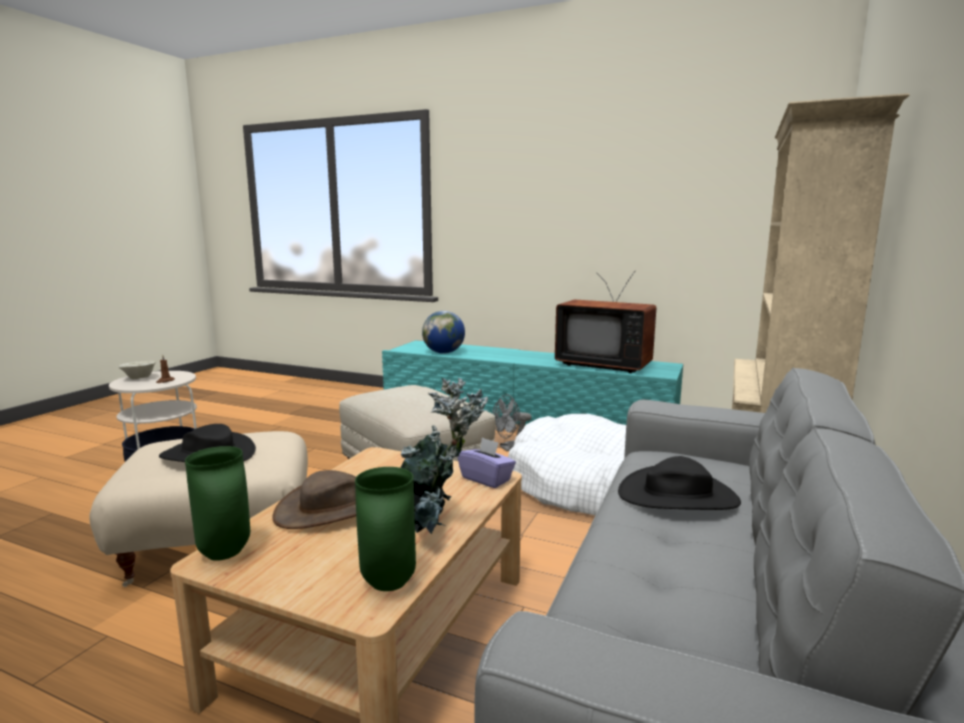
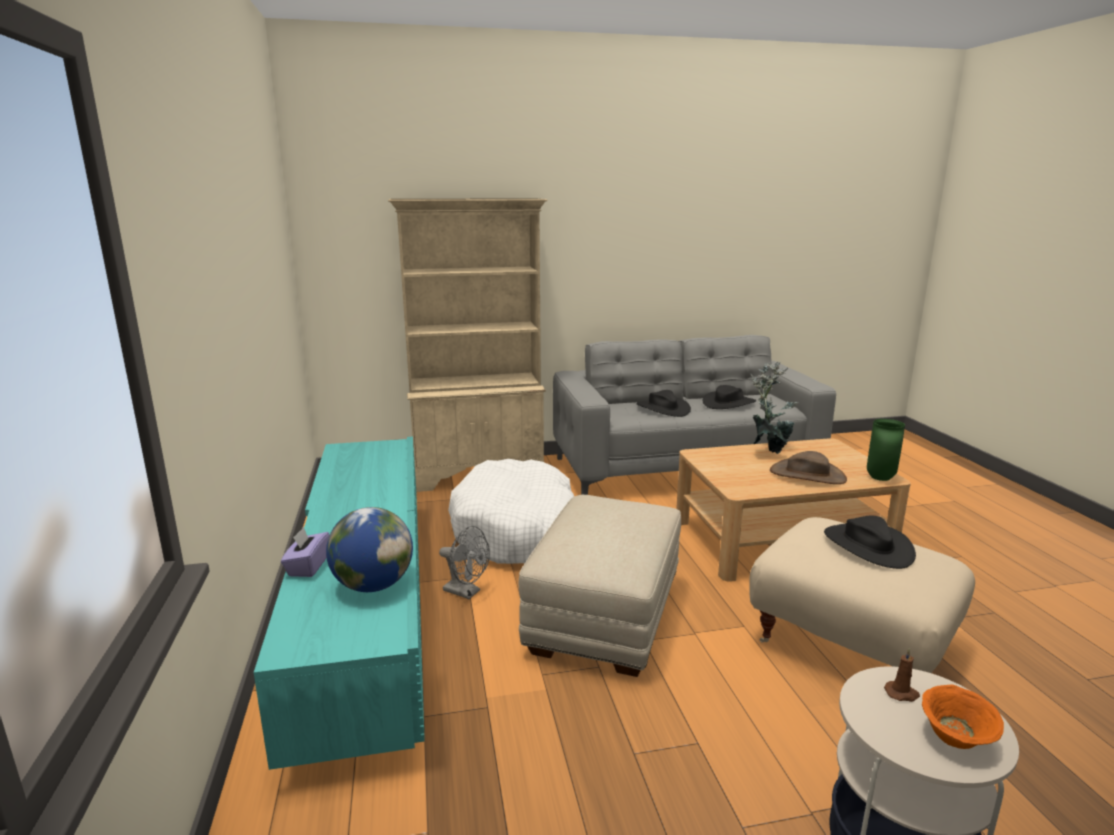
camera: 125 degrees left, 5 degrees up
beige bowl [118,361,156,379] -> orange bowl [922,685,1004,749]
green vase [355,467,416,591] -> none
purple tissue box [457,437,516,488] -> purple tissue box moved to [281,527,329,577]
television [555,271,656,373] -> none
none -> black hat [703,385,756,409]

